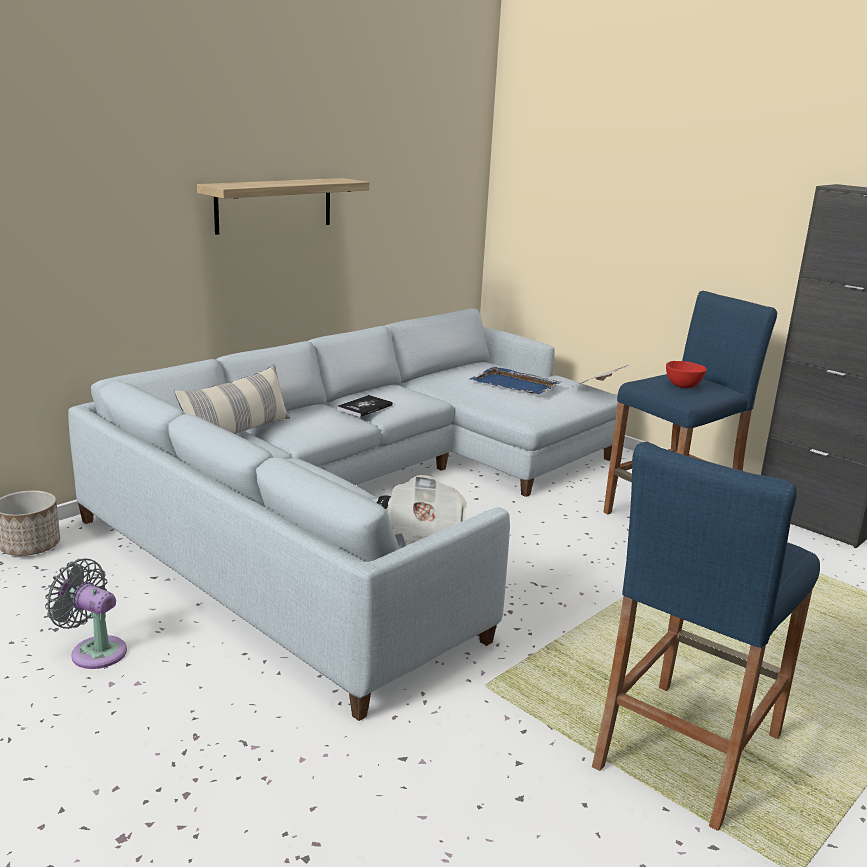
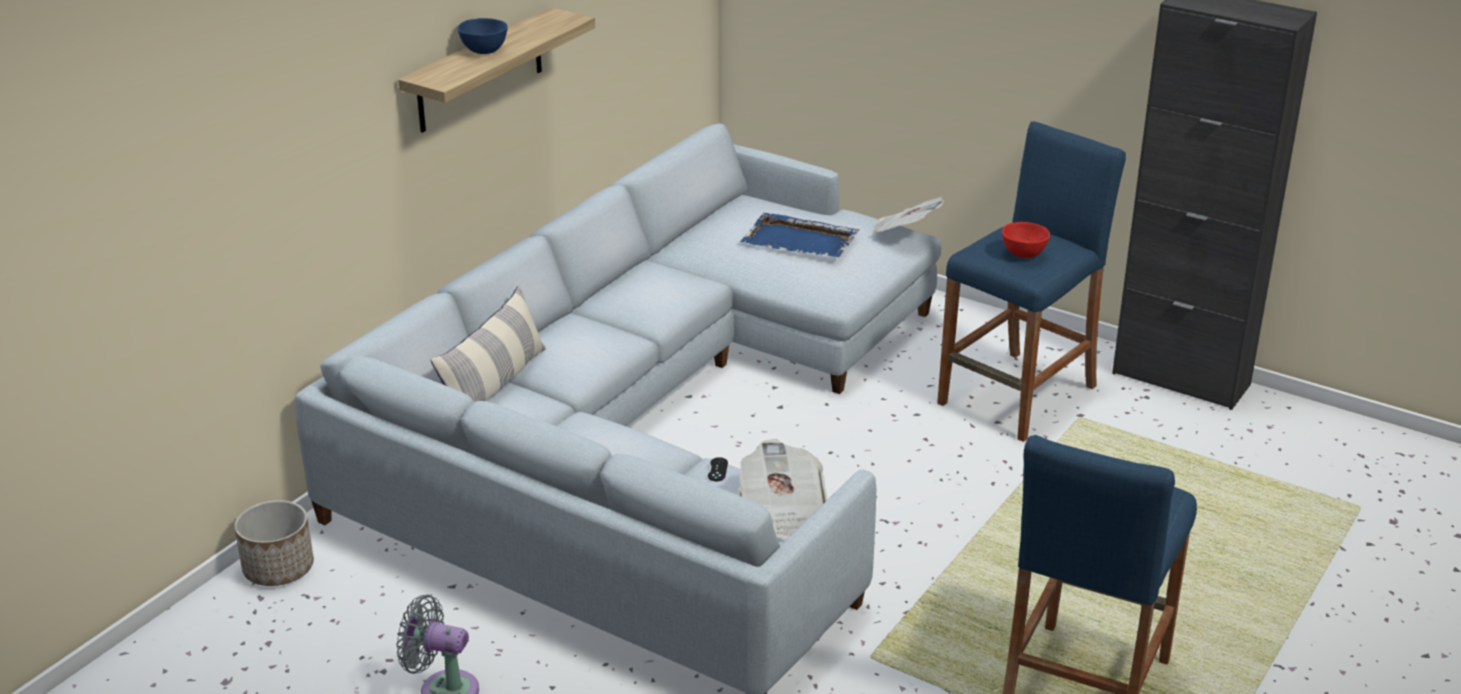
camera: 10 degrees left, 10 degrees up
book [337,395,393,417] -> none
none -> blue bowl [458,18,508,54]

